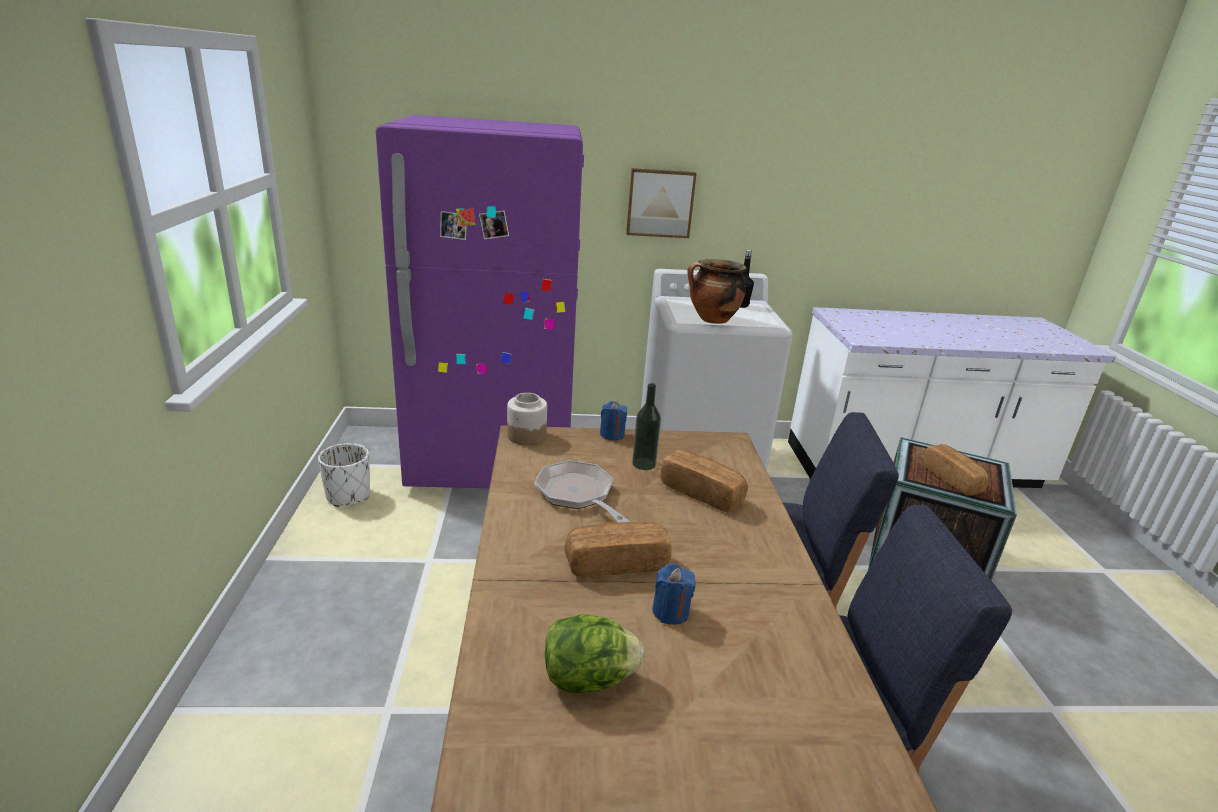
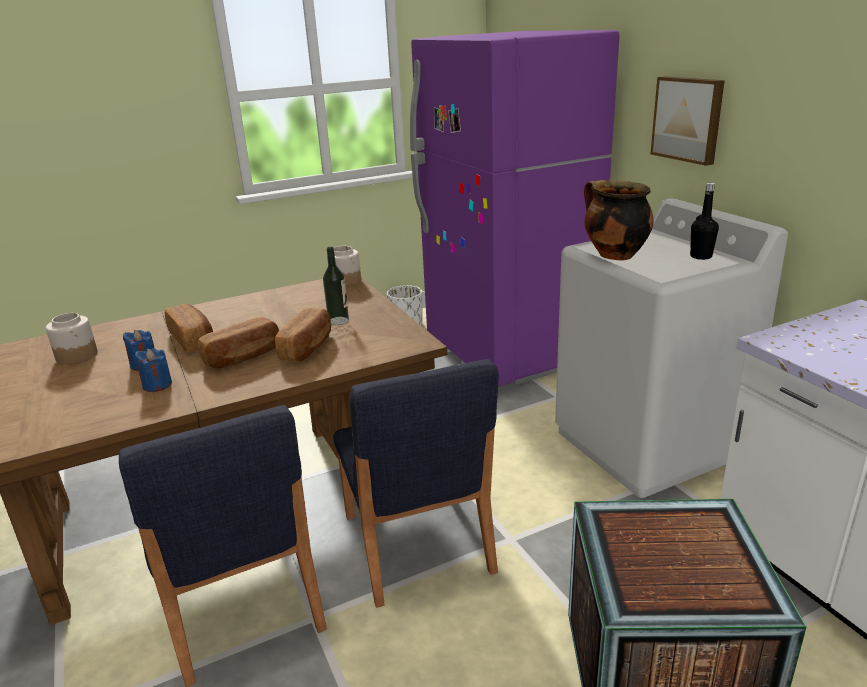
camera: 70 degrees right, 0 degrees up
frying pan [534,460,630,522] -> none
lettuce [544,614,644,693] -> jar [46,313,98,365]
blue candle [600,401,627,440] -> blue candle moved to [135,348,172,392]
bread [923,444,990,495] -> bread moved to [198,317,279,369]

